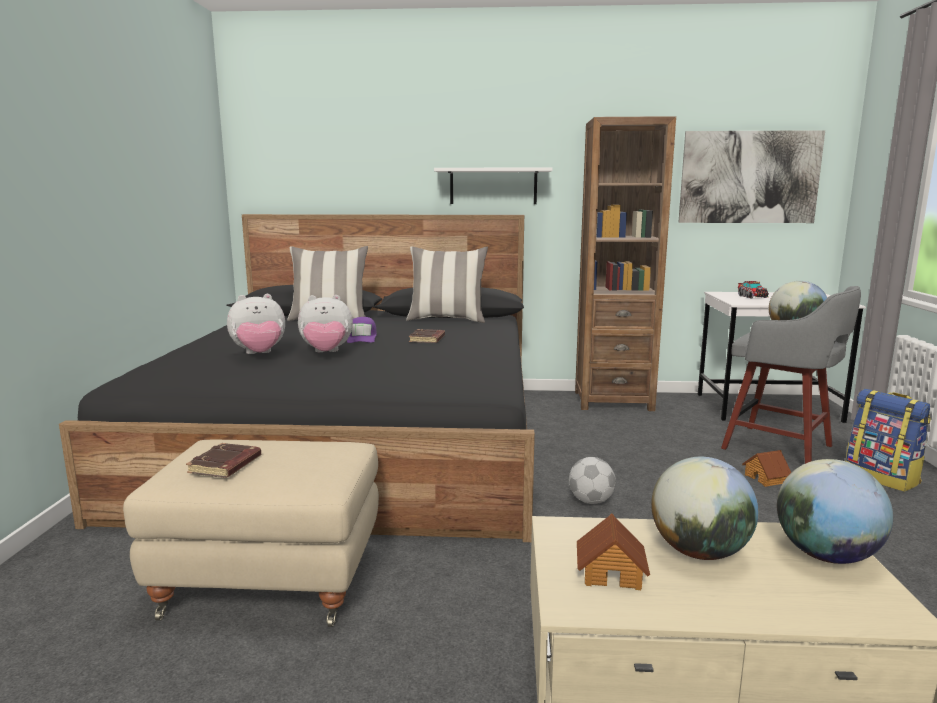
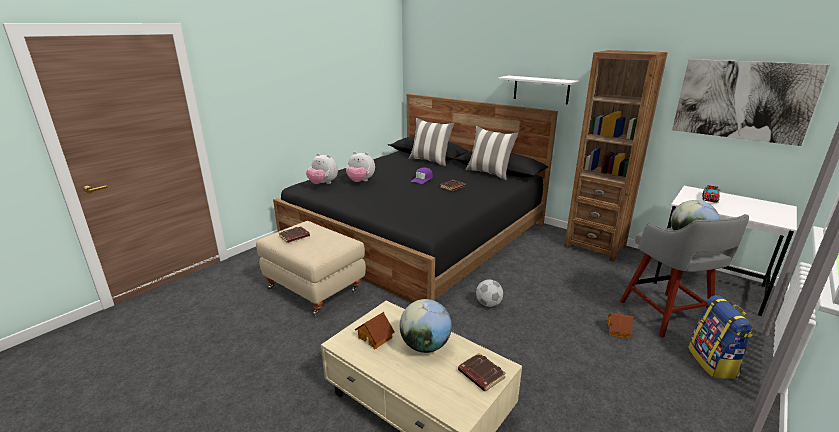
camera: 35 degrees right, 10 degrees up
plush toy [298,295,353,352] -> plush toy moved to [306,153,338,184]
globe [777,459,893,564] -> brown book [458,353,506,392]

